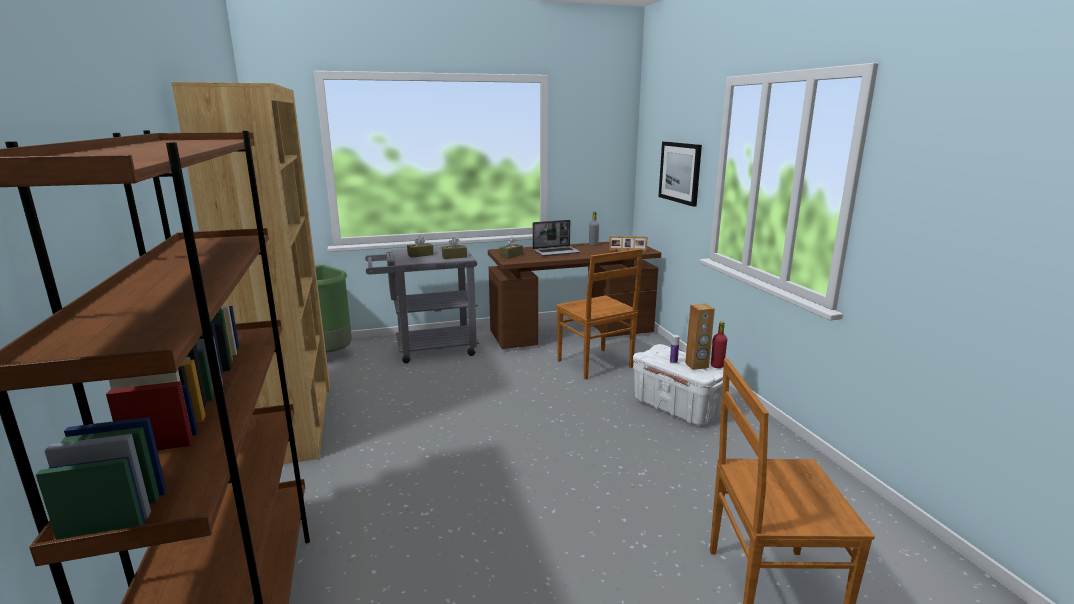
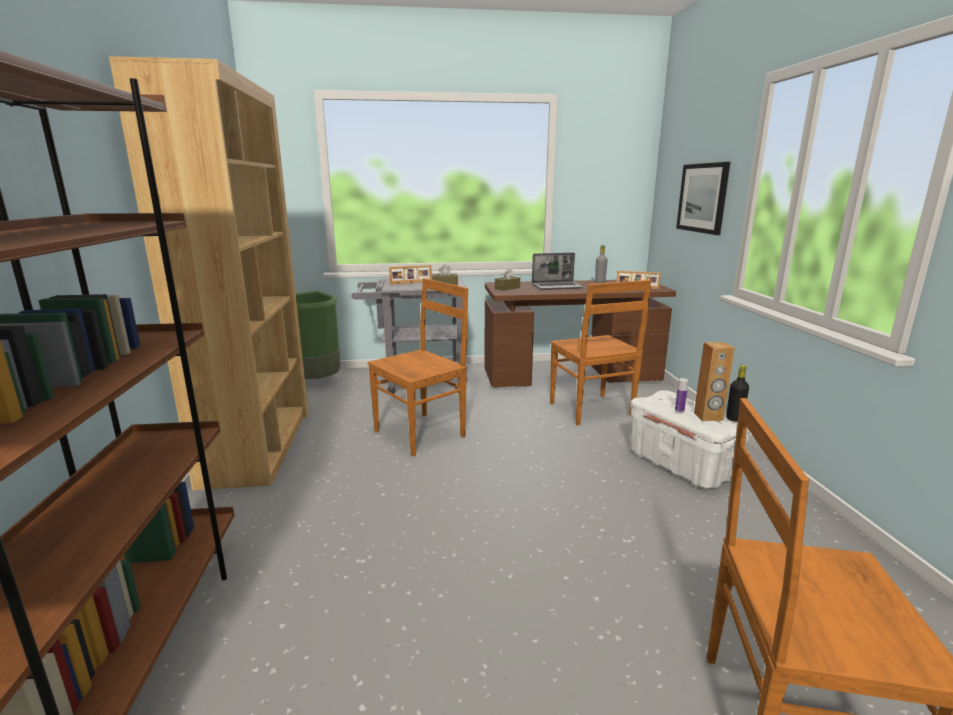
camera: 10 degrees right, 0 degrees up
brown tissue box [407,236,434,258] -> picture frame [389,265,432,284]
red bottle [711,321,727,368] -> black bottle [726,365,749,422]
none -> brown chair [367,278,468,457]

